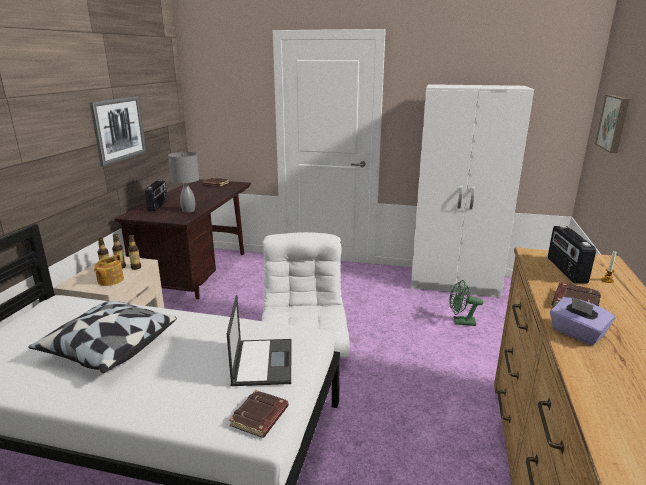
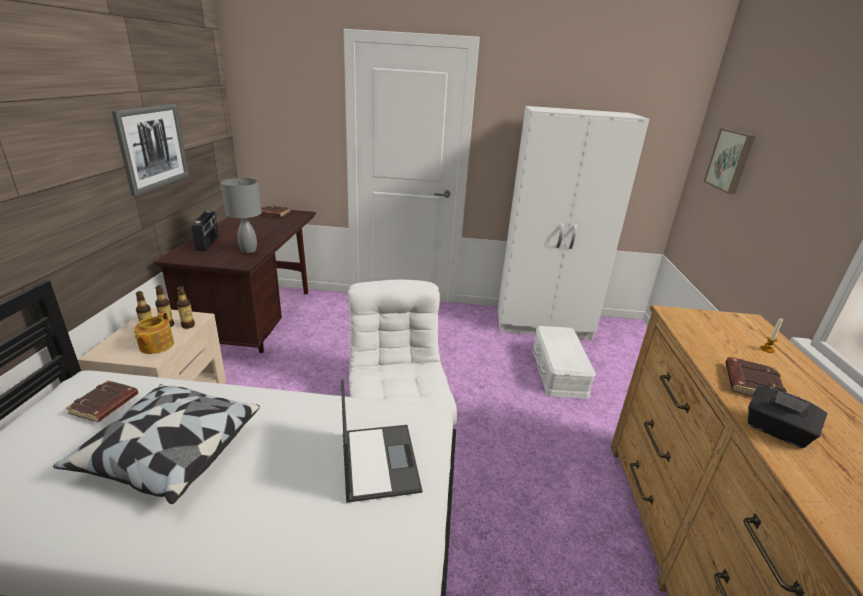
camera: 10 degrees left, 5 degrees up
brown book [229,390,288,438] -> brown book moved to [66,380,138,422]
green fan [449,280,483,326] -> white storage box [533,326,596,399]
radio [548,226,596,284] -> none
purple tissue box [550,296,615,345] -> black tissue box [748,386,828,448]

